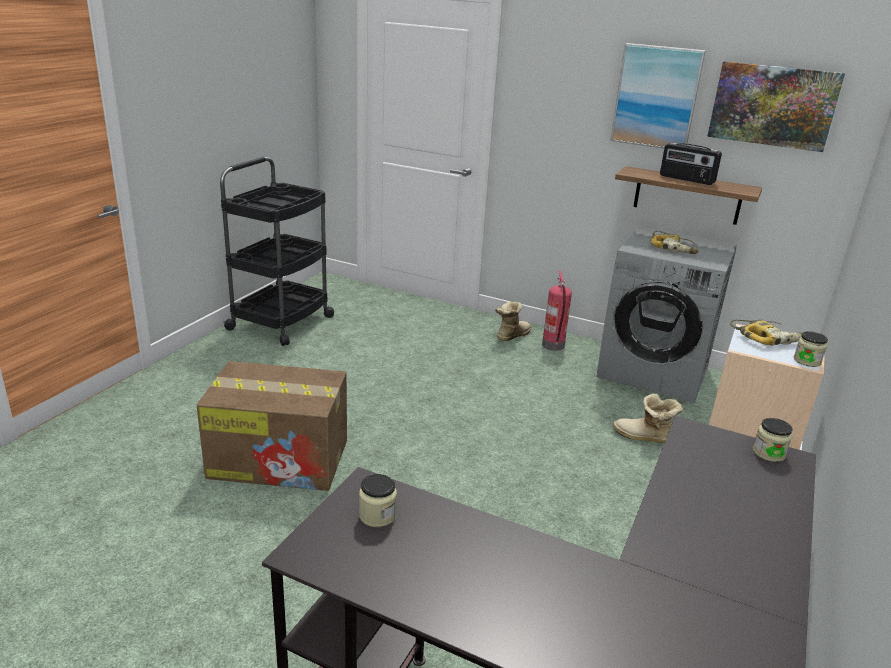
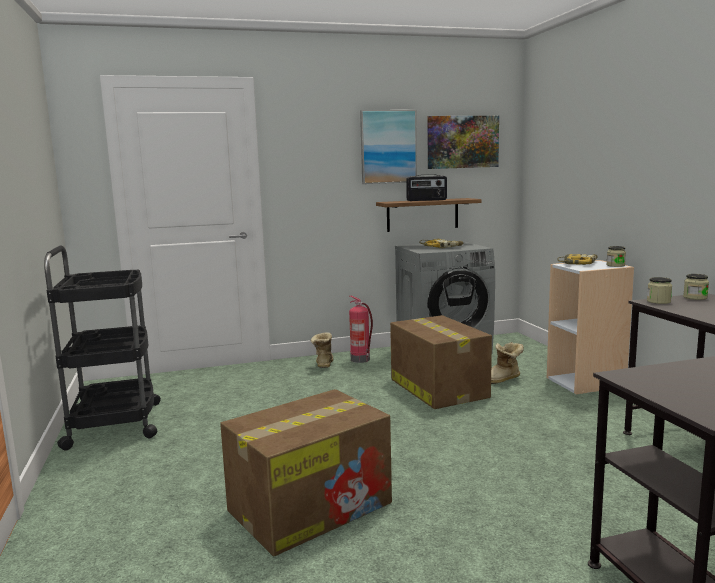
camera: 40 degrees left, 15 degrees down
jar [359,474,397,527] -> jar moved to [647,277,672,304]
none -> cardboard box [390,315,492,409]

